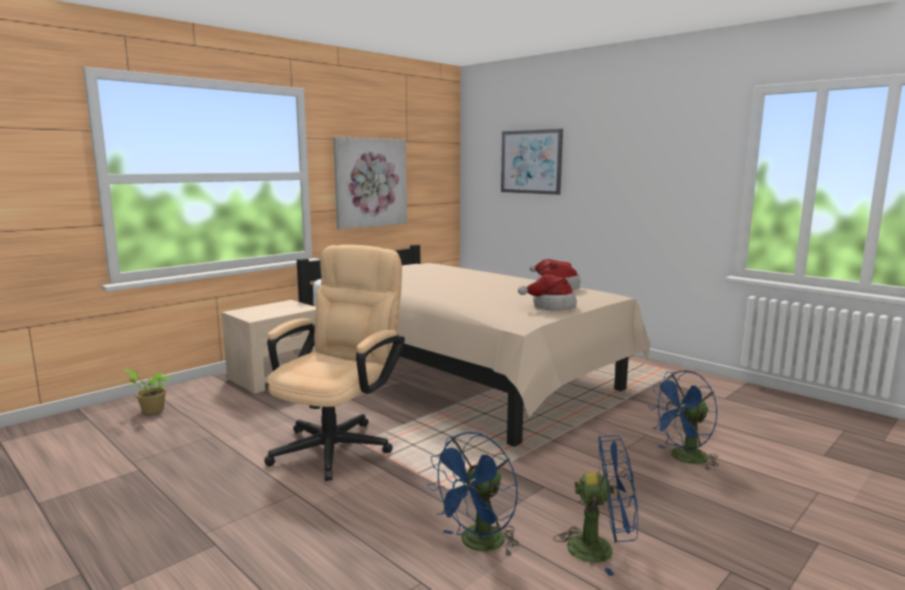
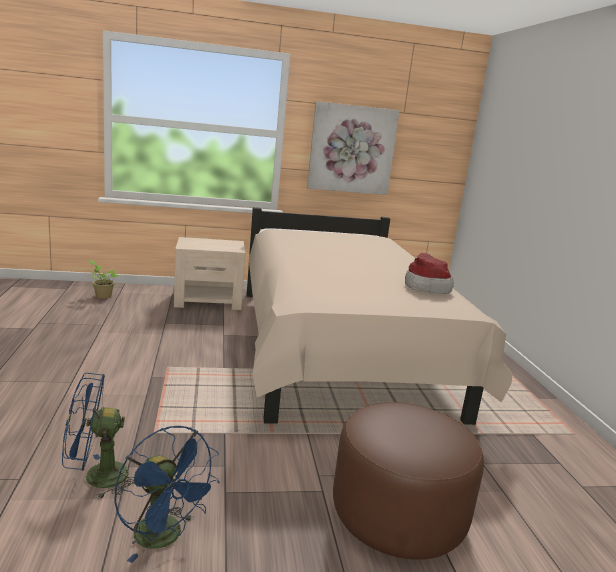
camera: 35 degrees right, 5 degrees up
beige office chair [264,245,405,481] -> none
picture [501,129,563,195] -> none
hat [518,275,577,310] -> none
blue fan [648,370,719,471] -> brown ottoman [333,402,484,560]

